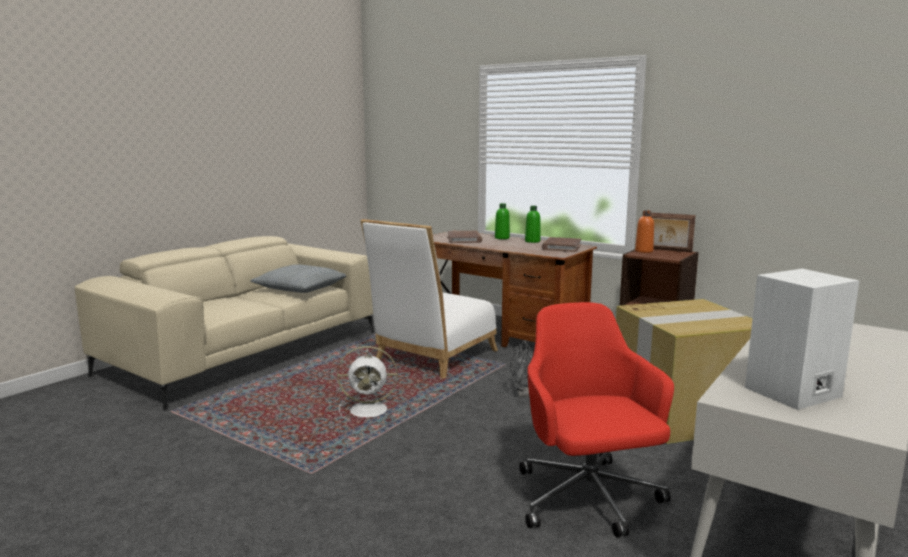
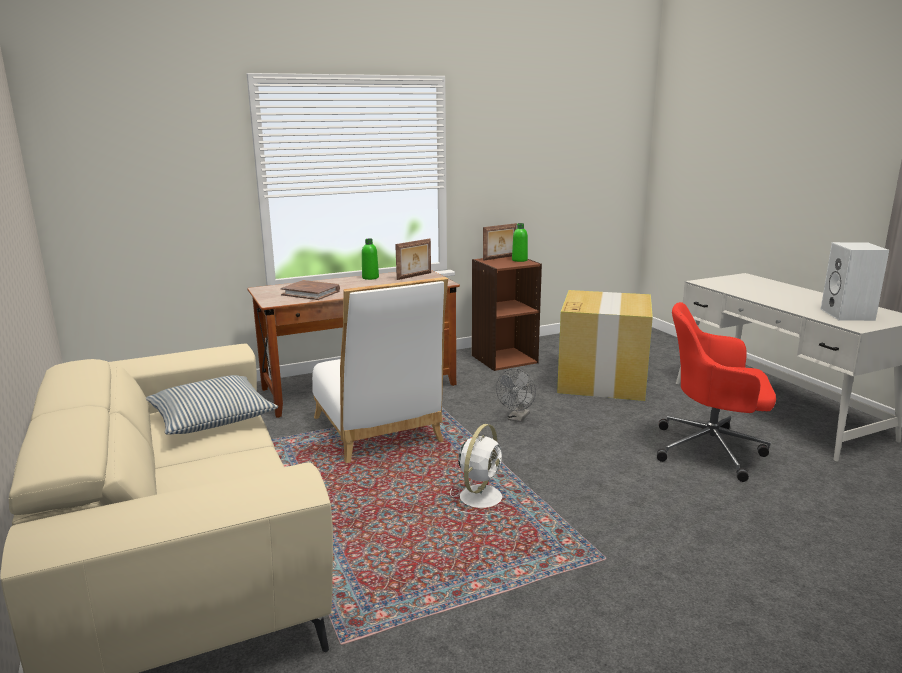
camera: 60 degrees left, 5 degrees up
green bottle [495,203,510,239] -> green bottle moved to [512,223,528,262]
brown book [542,237,581,252] -> picture frame [395,239,431,280]
orange bottle [635,210,654,253] -> none

